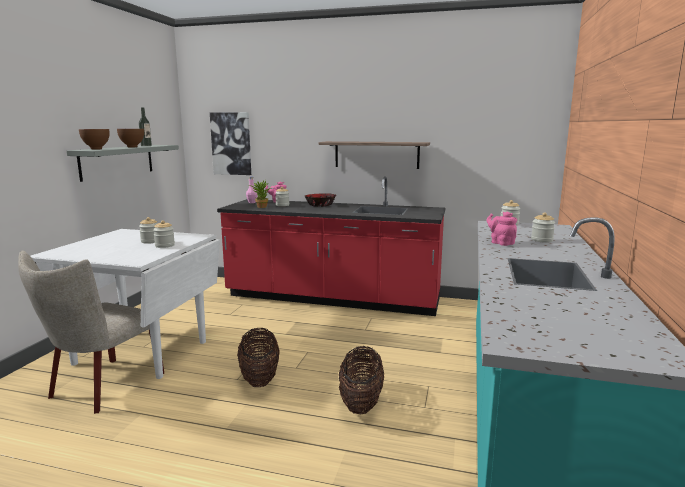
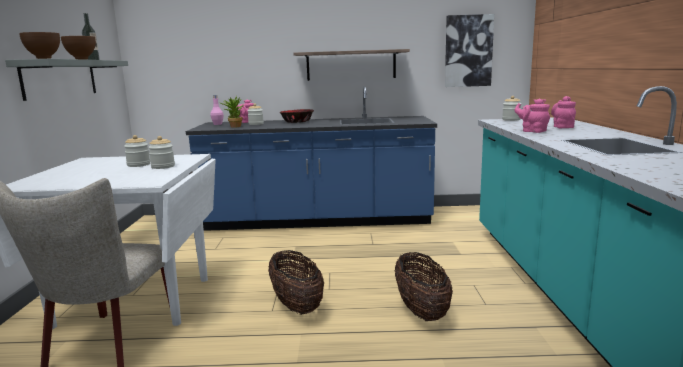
camera: 15 degrees left, 0 degrees up
picture [210,112,251,175] -> picture moved to [445,14,494,87]
red counter [217,176,445,316] -> blue counter [186,86,437,231]
jar [531,213,555,243] -> pink teapot [551,96,576,128]

